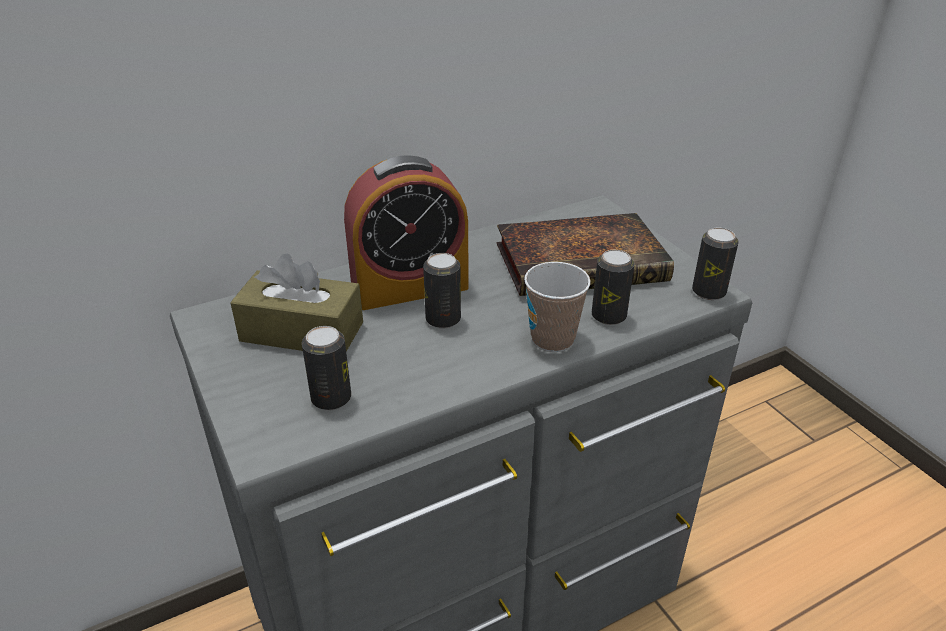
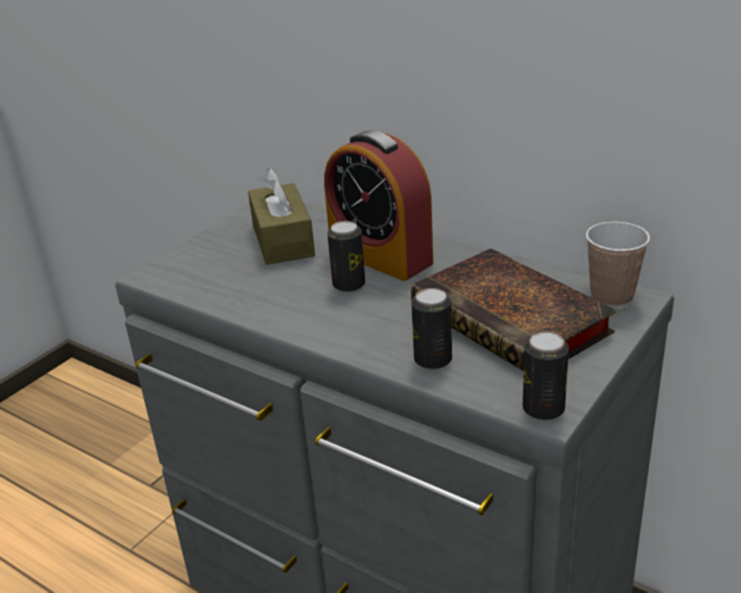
camera: 65 degrees right, 5 degrees down
can [302,326,351,410] -> none
cup [524,262,591,352] -> cup moved to [586,222,650,307]

